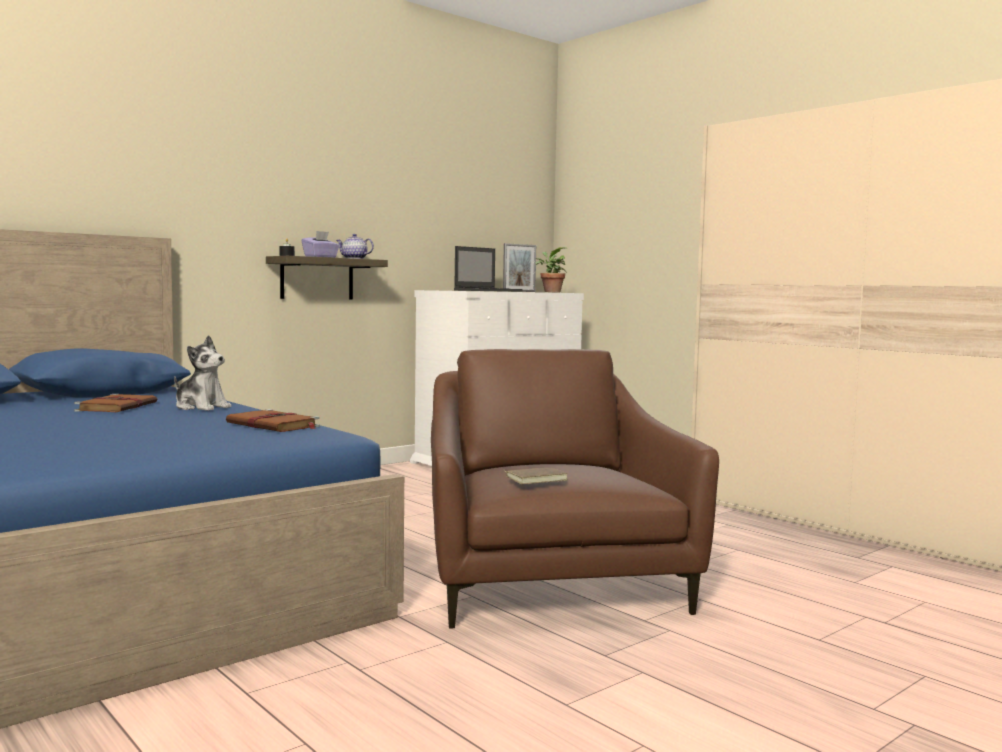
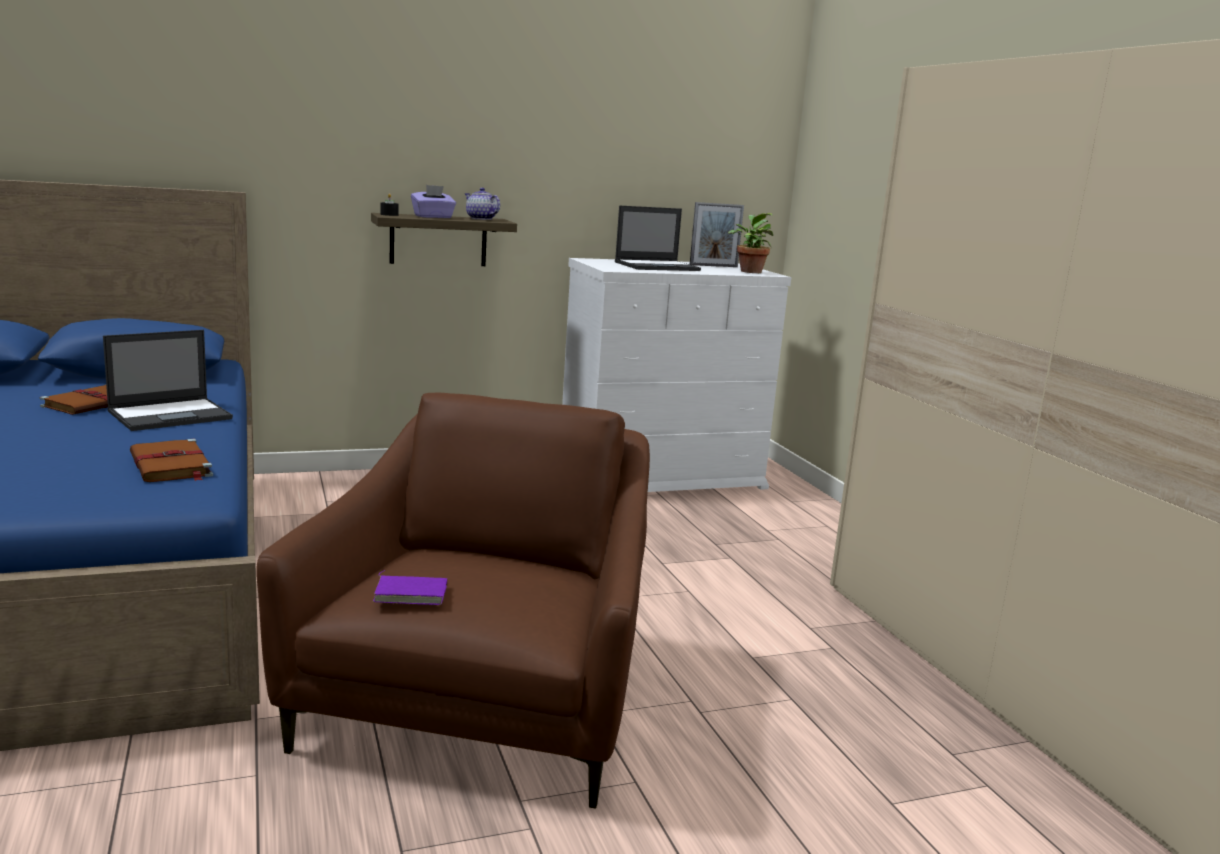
camera: 20 degrees right, 10 degrees up
plush toy [174,335,231,411] -> laptop [103,330,233,431]
brown book [502,468,568,484] -> purple book [373,570,447,605]

